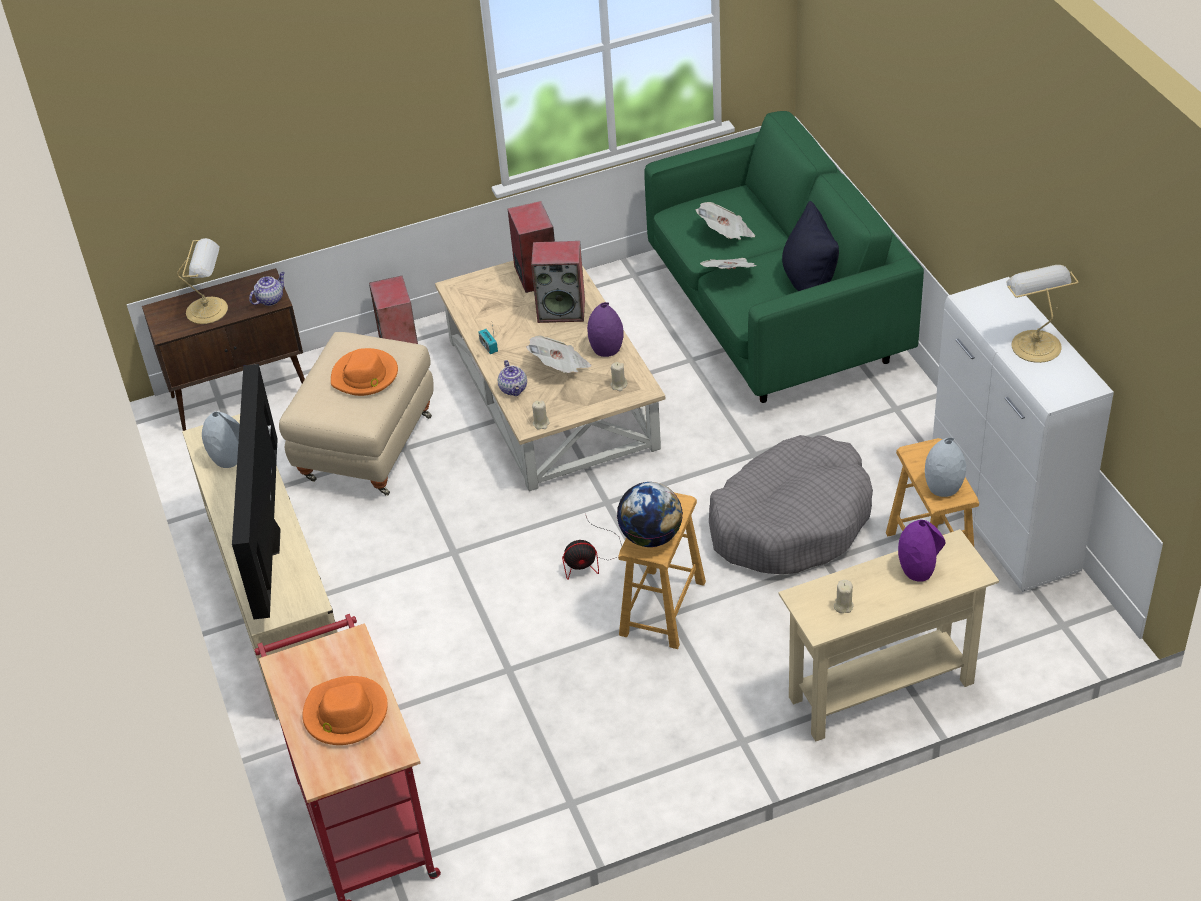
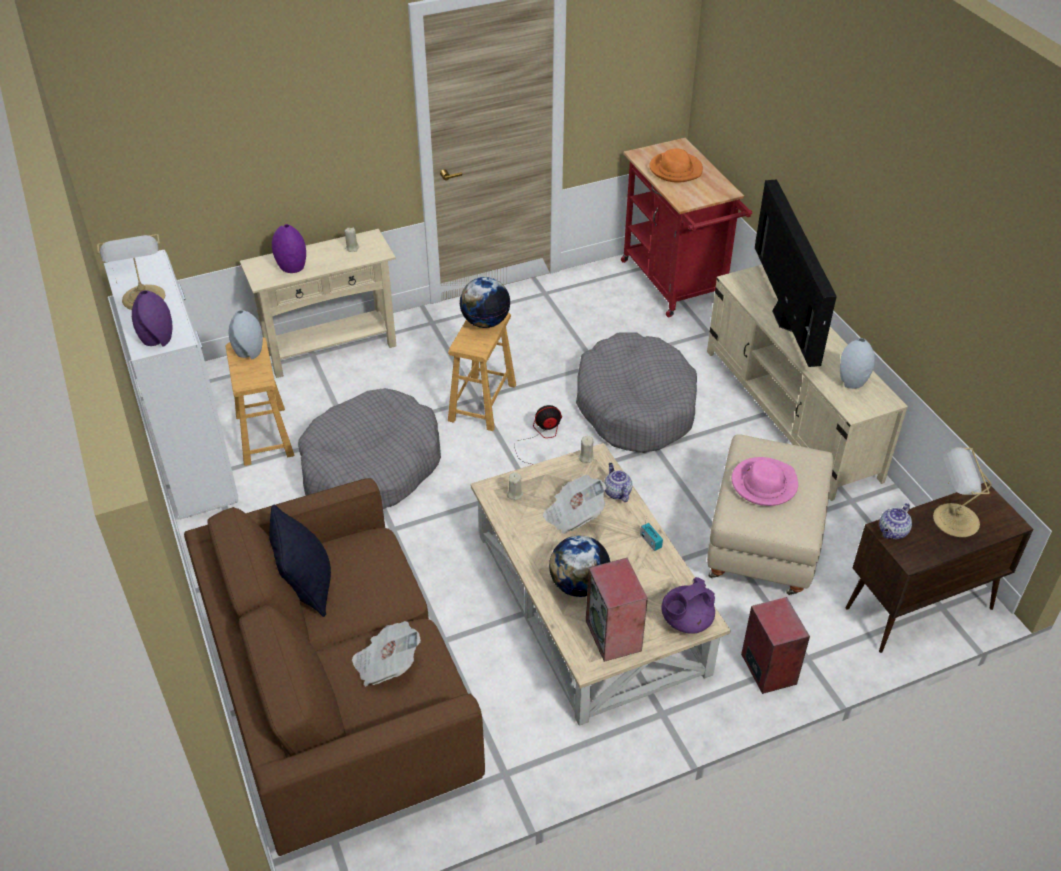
camera: 175 degrees right, 0 degrees up
orange hat [331,348,398,396] -> pink hat [732,457,798,506]
speaker [531,241,585,323] -> globe [549,535,610,597]
purple vase [587,302,624,357] -> purple vase moved to [132,290,172,347]
green sofa [645,111,924,403] -> brown sofa [184,478,485,856]
newspaper [700,258,757,269] -> none
none -> grey dog bed [576,332,697,453]
none -> purple teapot [662,577,715,634]

